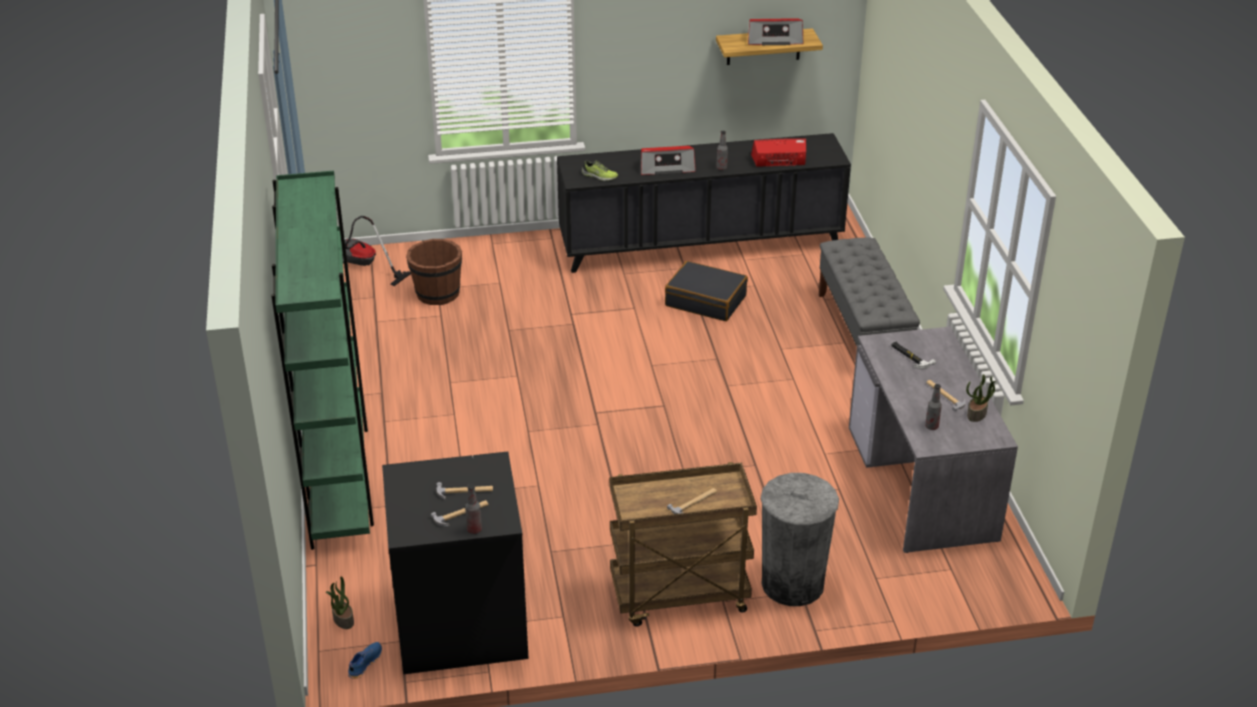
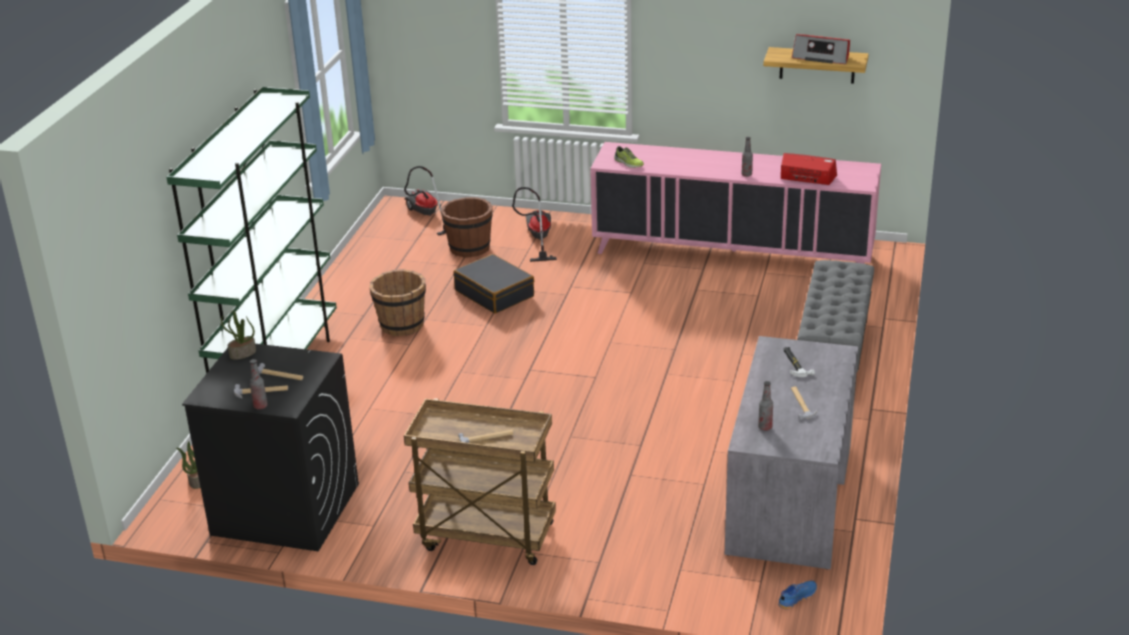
camera: 25 degrees right, 5 degrees down
blue shoe [348,642,382,679] -> blue shoe moved to [778,581,817,610]
black cabinet [557,133,851,273] -> pink cabinet [590,142,881,264]
radio [641,146,696,175] -> none
black suitcase [665,261,748,321] -> black suitcase moved to [453,254,534,313]
grey trash can [761,473,839,606] -> none
potted plant [966,374,996,422] -> potted plant moved to [221,311,256,360]
none -> brown bucket [369,269,426,336]
none -> vacuum cleaner [512,187,557,262]

